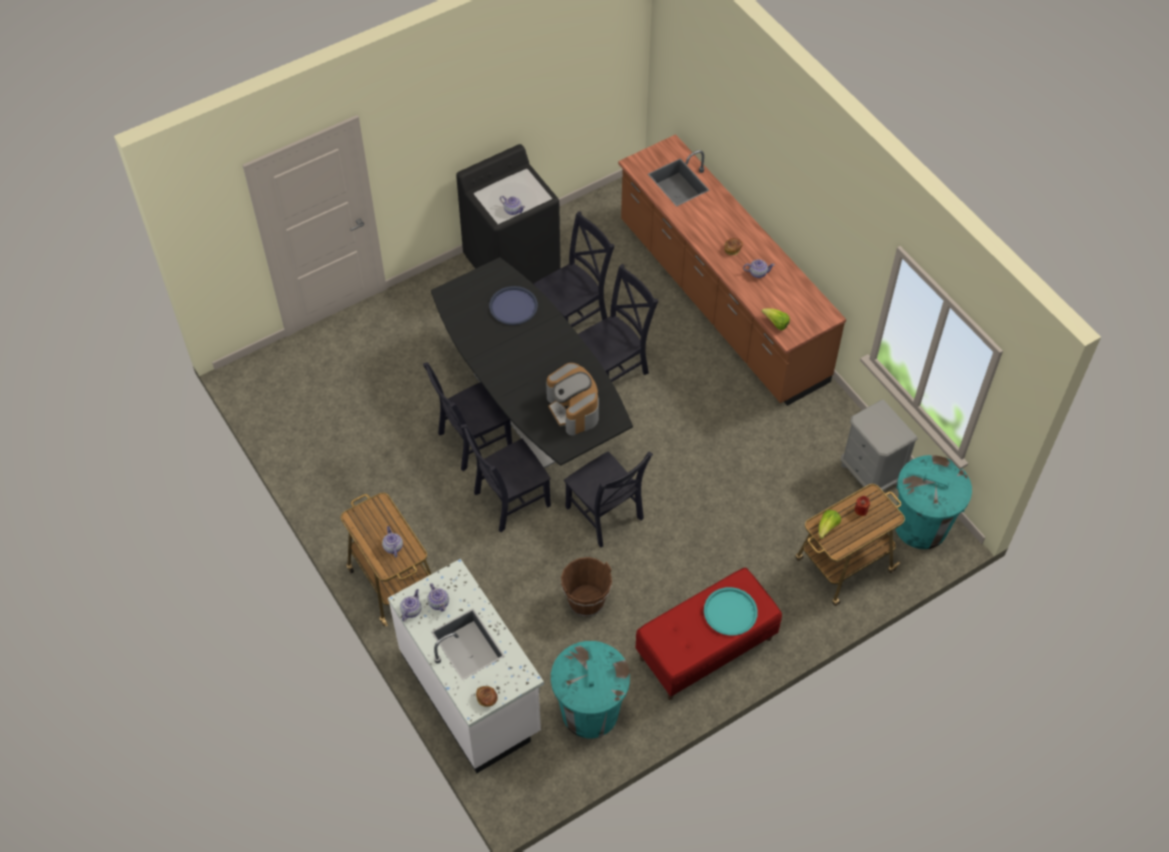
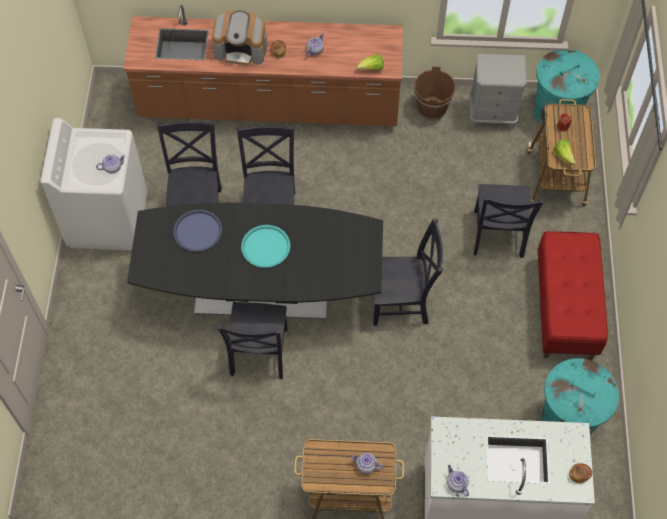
camera: 55 degrees left, 5 degrees up
teapot [427,583,449,612] -> none
black washing machine [456,144,561,284] -> white washing machine [41,118,148,251]
black chair [461,424,551,532] -> black chair moved to [473,184,544,258]
coffee machine [546,363,599,436] -> coffee machine moved to [212,10,267,66]
brown bucket [561,557,612,617] -> brown bucket moved to [414,66,456,121]
turquoise tray [704,587,758,636] -> turquoise tray moved to [241,225,290,268]

